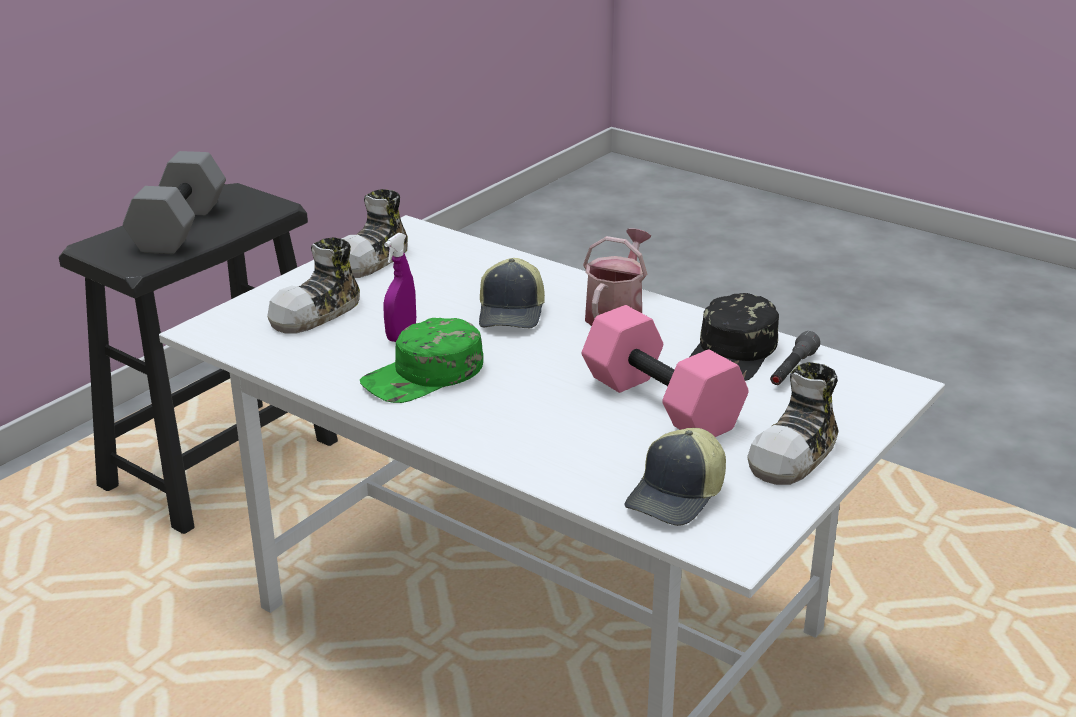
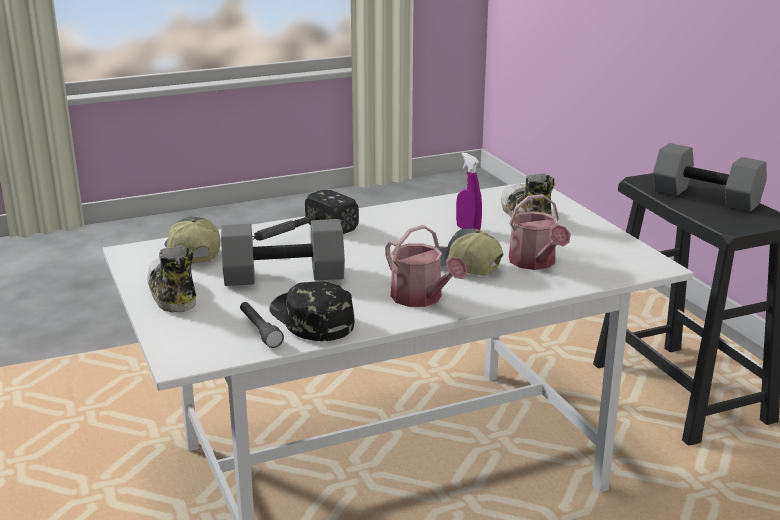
camera: 120 degrees right, 5 degrees down
shoe [341,189,408,278] -> none
green cap [360,318,483,403] -> none
pink dumbbell [582,305,749,437] -> grey dumbbell [221,219,345,286]
none -> hammer [252,190,359,241]
none -> watering can [509,194,571,270]

